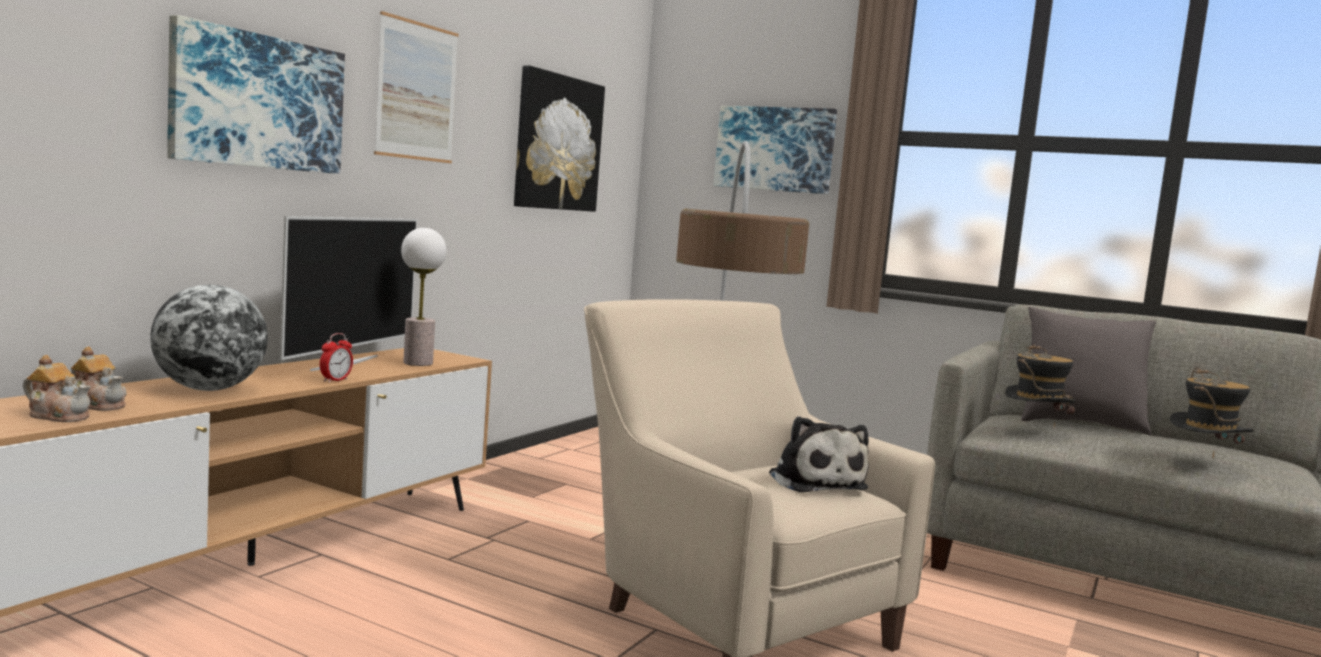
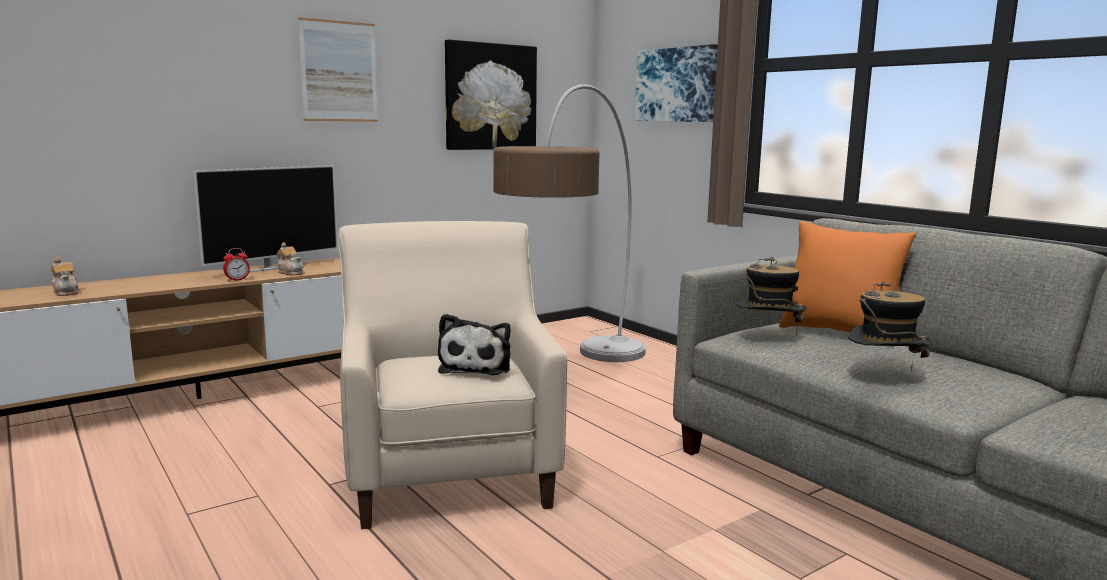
camera: 25 degrees right, 5 degrees up
teapot [23,355,91,422] -> teapot moved to [276,242,303,275]
globe [150,285,268,391] -> none
picture [167,15,345,174] -> none
table lamp [401,228,446,366] -> none
grey pillow [1021,307,1156,436] -> orange pillow [779,221,916,347]

